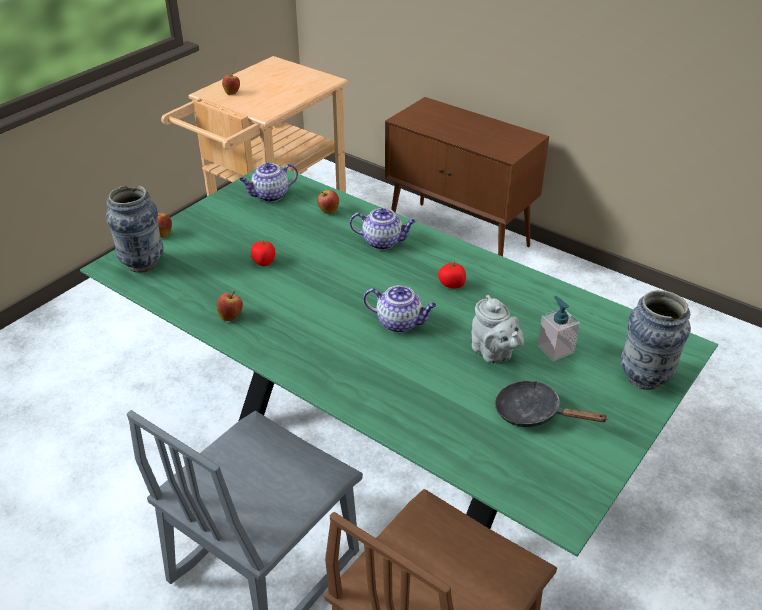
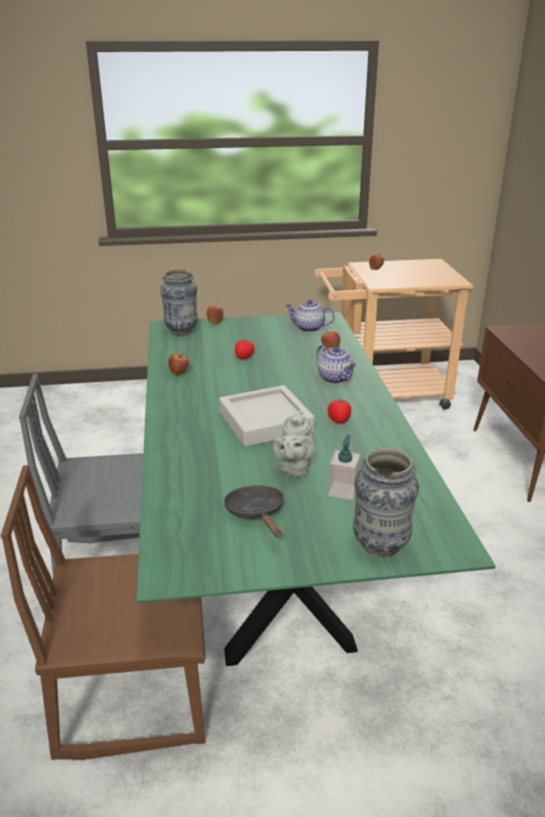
camera: 45 degrees right, 10 degrees down
teapot [364,286,437,333] -> grey tray [219,385,315,447]

